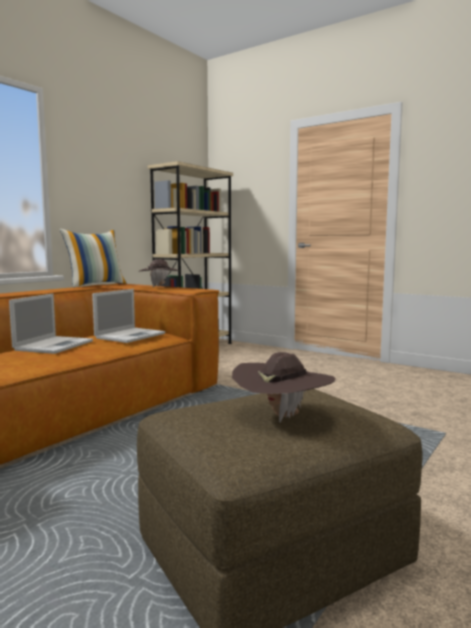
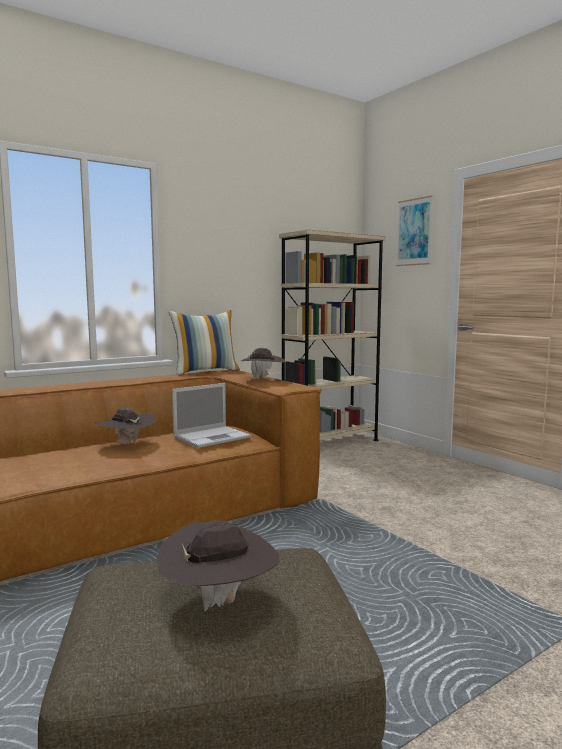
camera: 20 degrees right, 0 degrees up
laptop [9,293,93,354] -> brown hat [95,407,156,445]
none -> picture [396,195,432,266]

